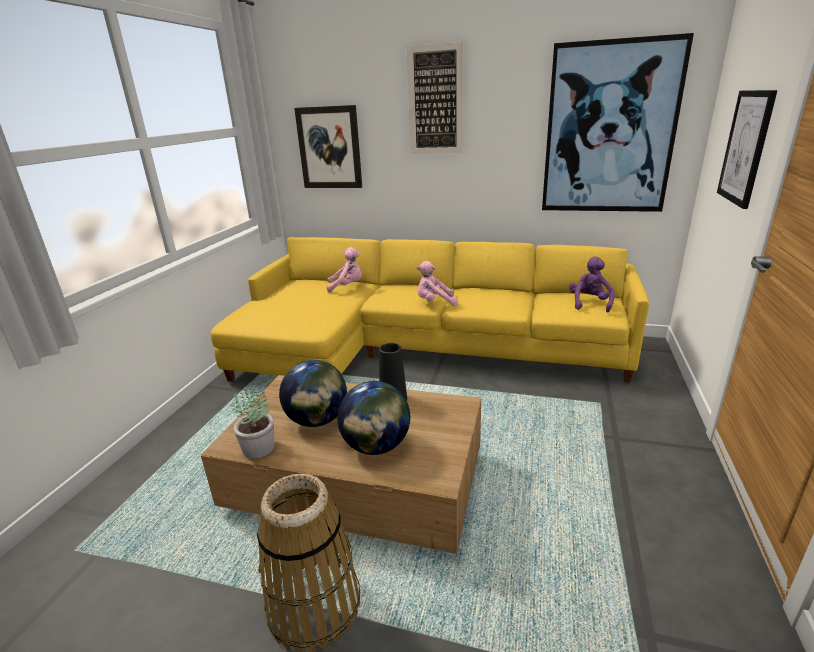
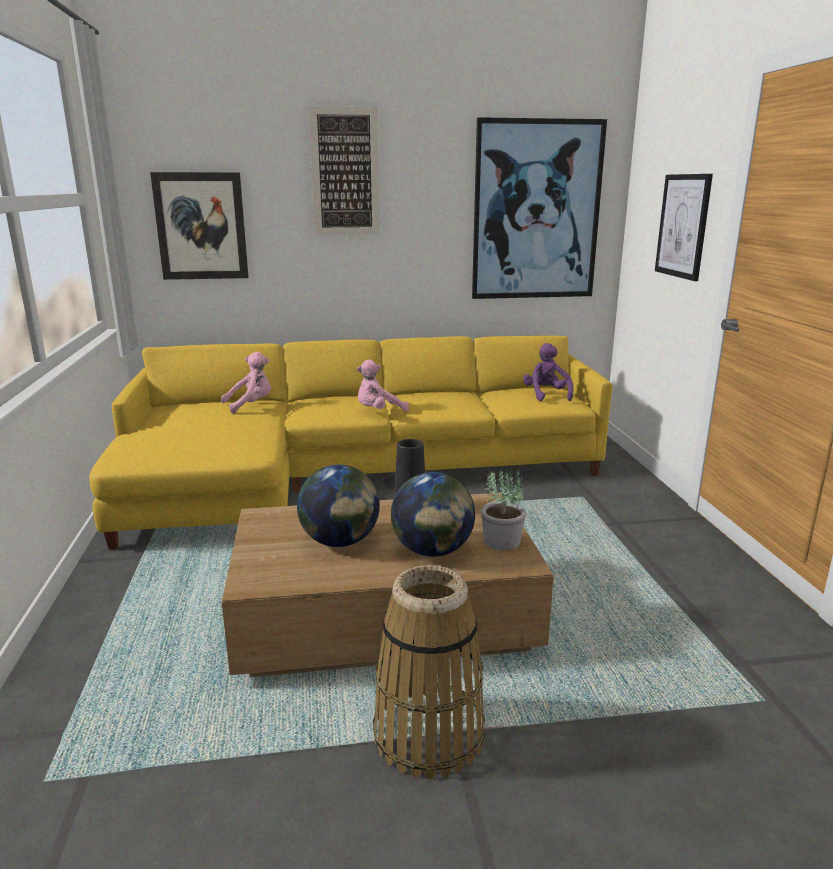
camera: 25 degrees left, 5 degrees down
potted plant [232,389,275,458] -> potted plant moved to [481,468,526,550]

